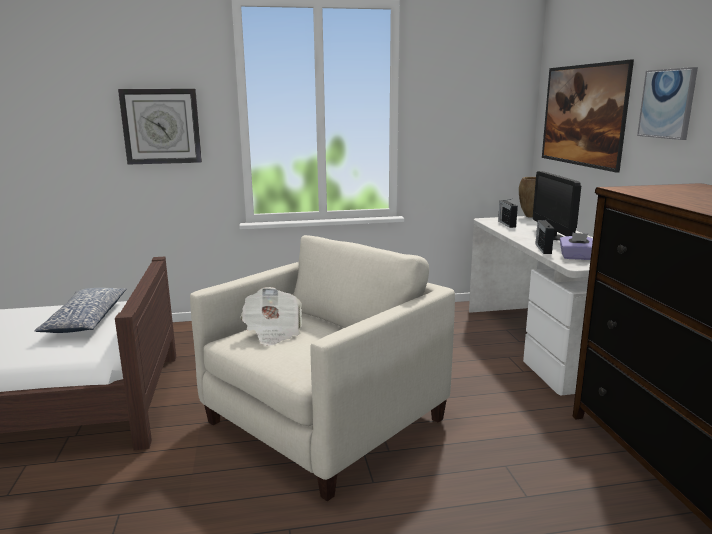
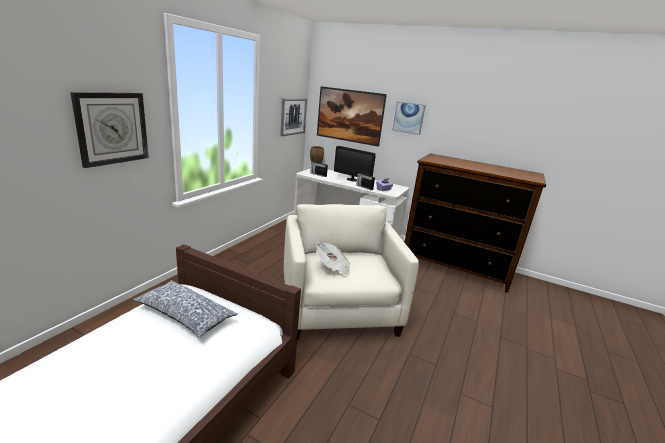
camera: 55 degrees left, 5 degrees up
none -> picture [280,98,307,136]

